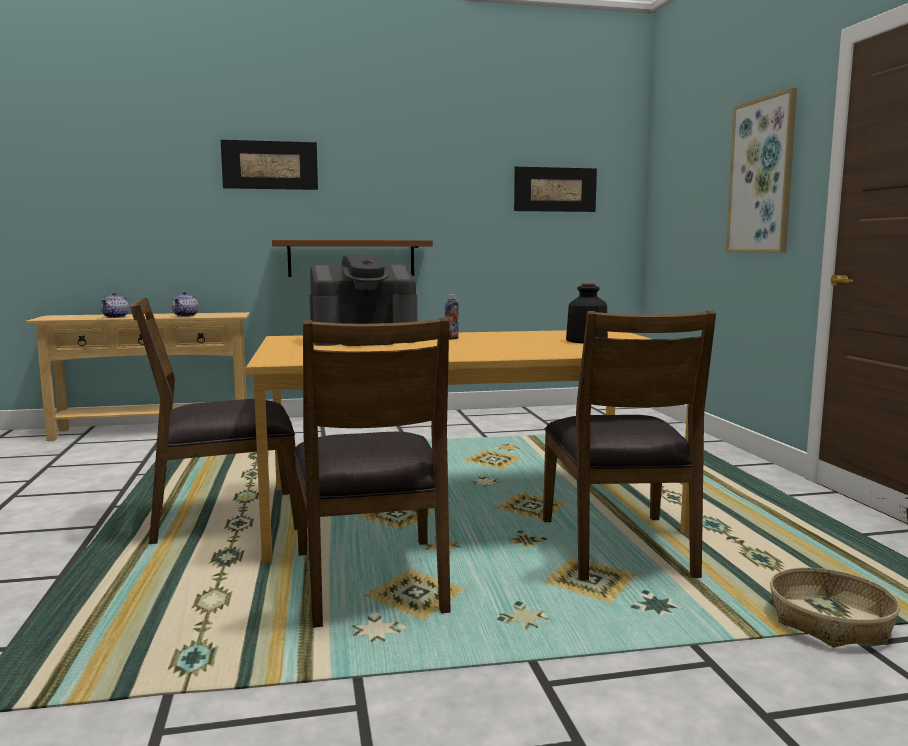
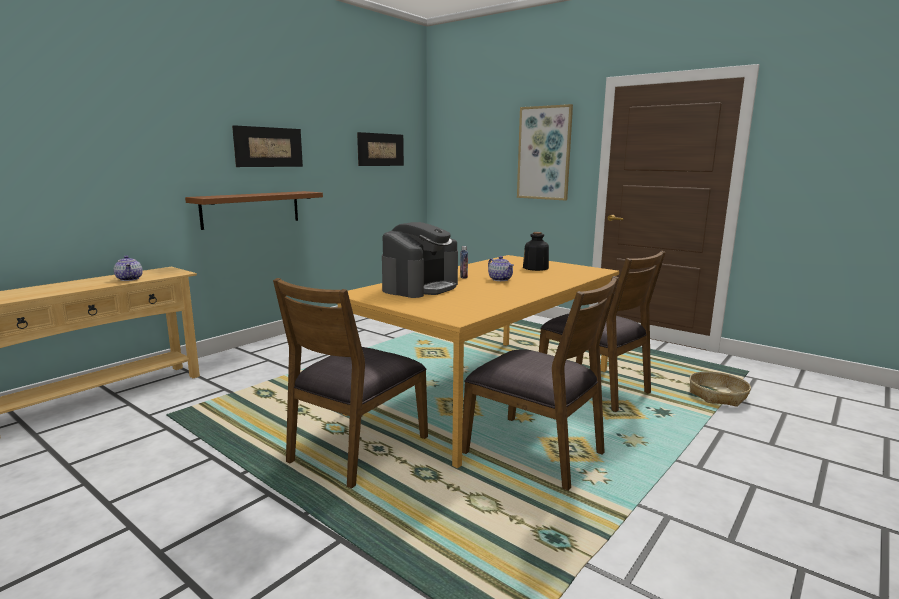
camera: 40 degrees left, 5 degrees up
teapot [101,292,129,318] -> teapot moved to [488,256,514,281]
picture [221,140,318,190] -> picture moved to [232,125,303,167]

